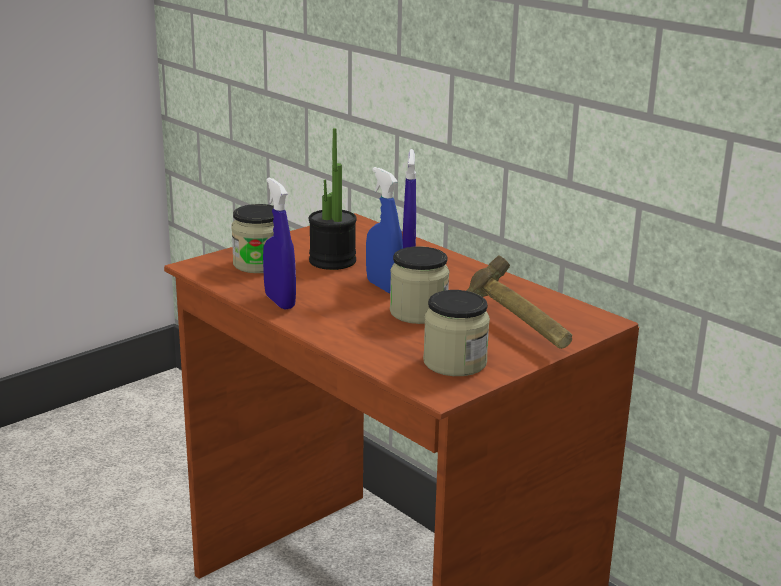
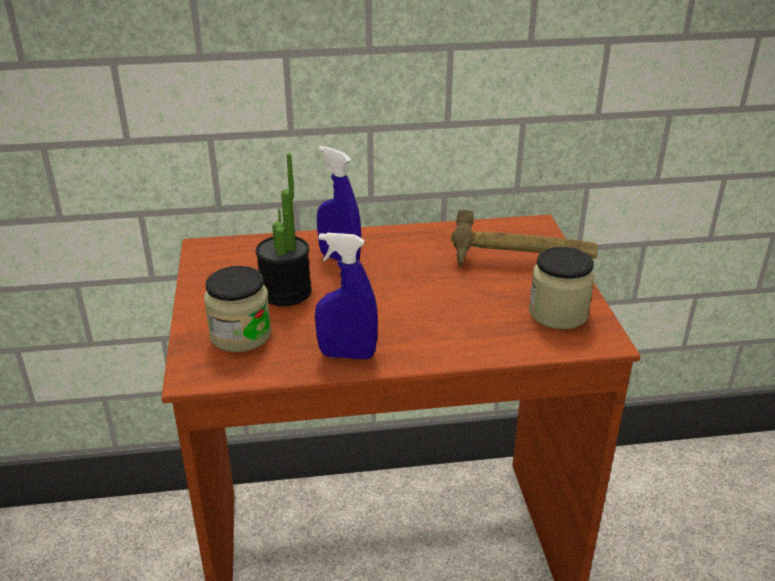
camera: 55 degrees left, 10 degrees up
blue spray bottle [366,167,403,293] -> none
jar [390,246,450,324] -> none

